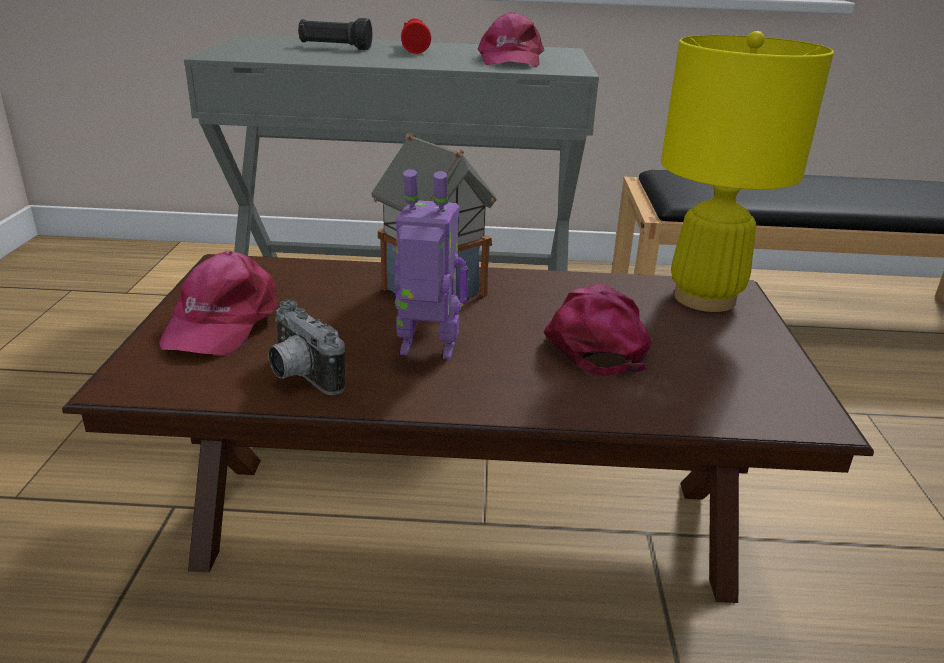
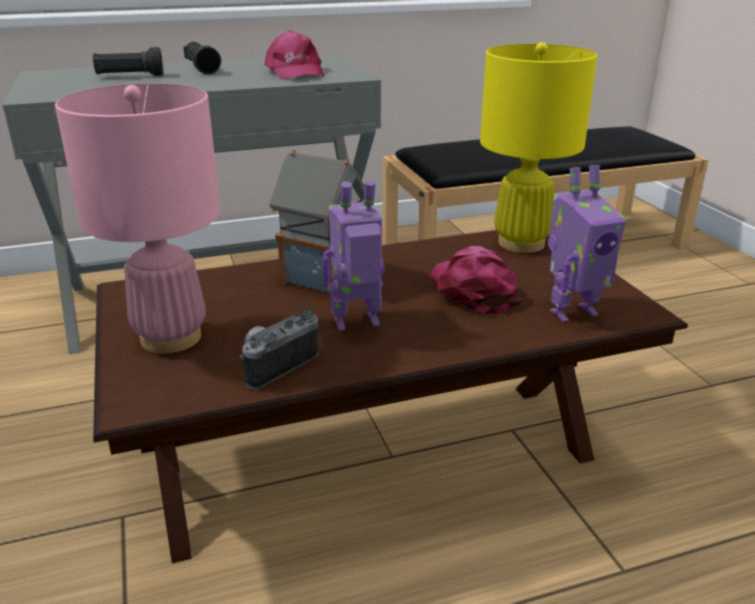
camera: 20 degrees left, 0 degrees up
pink cap [159,250,278,355] -> pink table lamp [55,83,221,354]
camera [268,300,345,395] -> camera turned 105 degrees clockwise [240,309,319,389]
red flashlight [401,18,431,54] -> black flashlight [183,42,221,75]
none -> toy robot [548,165,626,322]

